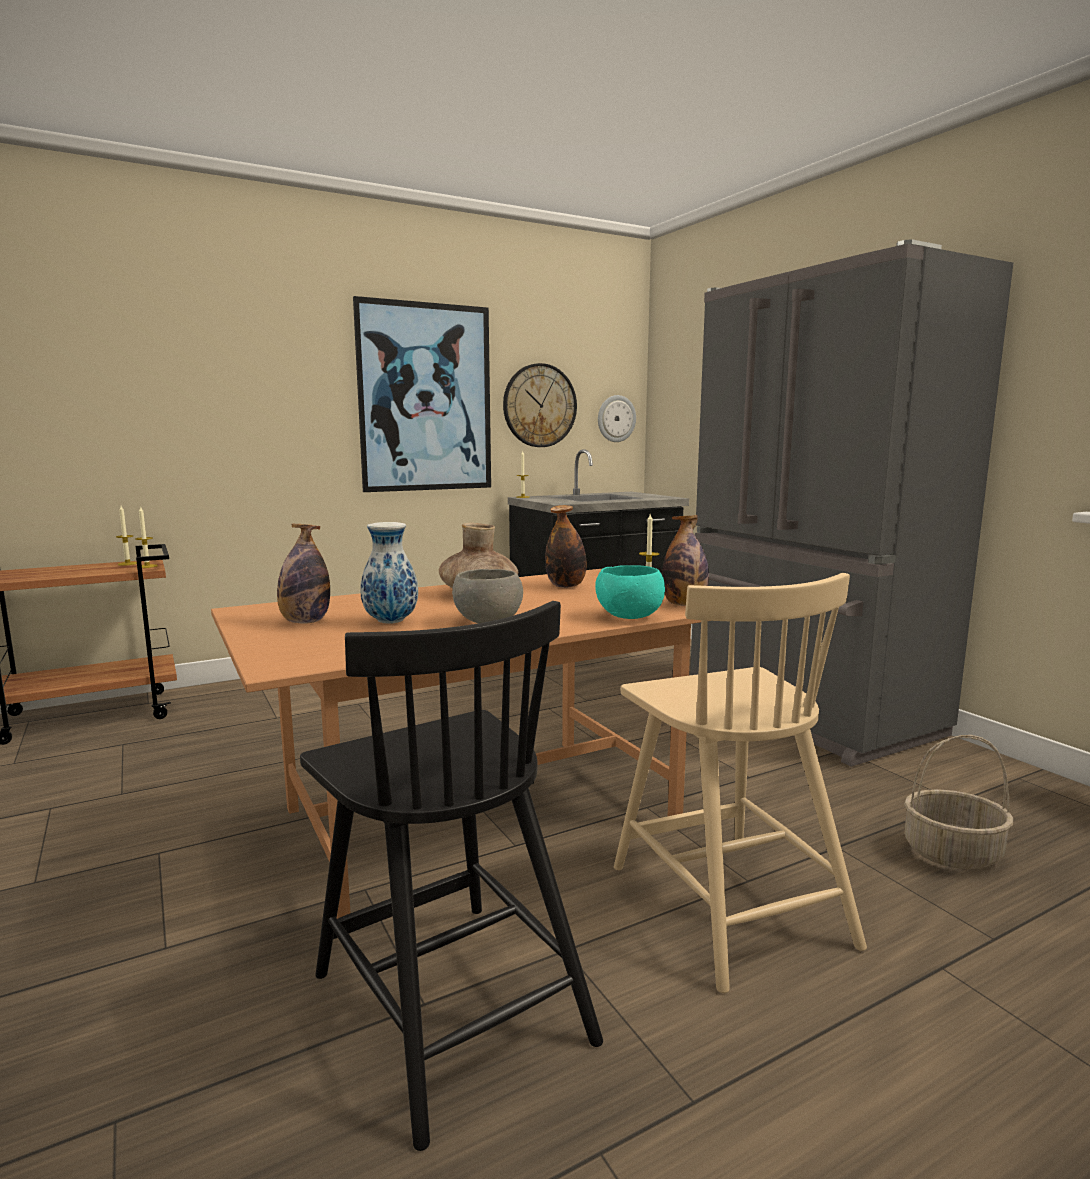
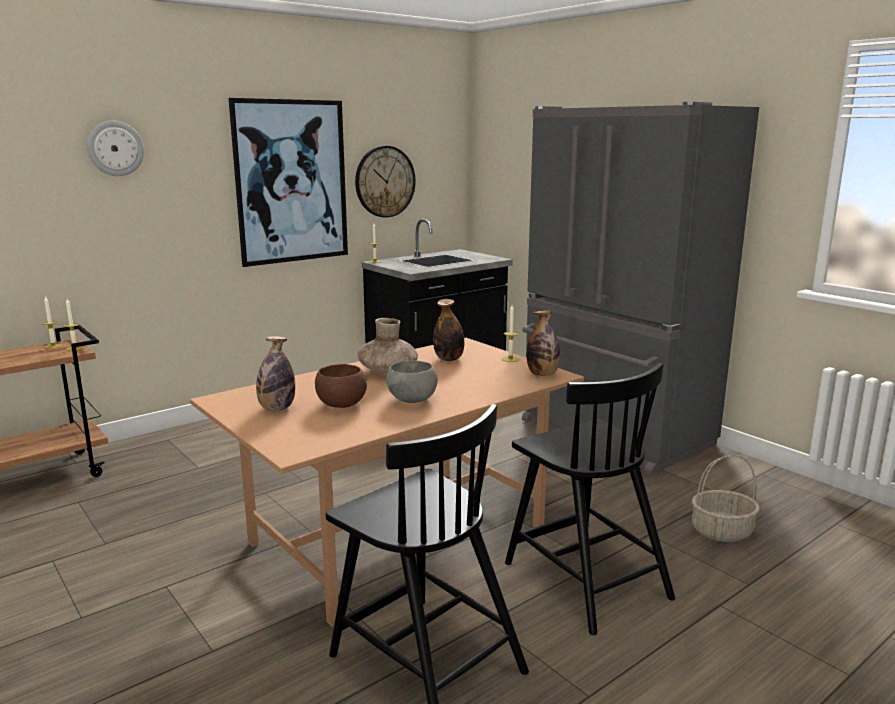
camera: 10 degrees left, 5 degrees up
vase [360,522,418,624] -> brown bowl [315,364,367,408]
turquoise bowl [595,565,665,619] -> none
wall clock [598,395,636,442] -> wall clock moved to [87,121,144,176]
beige chair [614,573,867,993] -> black chair [505,363,675,635]

